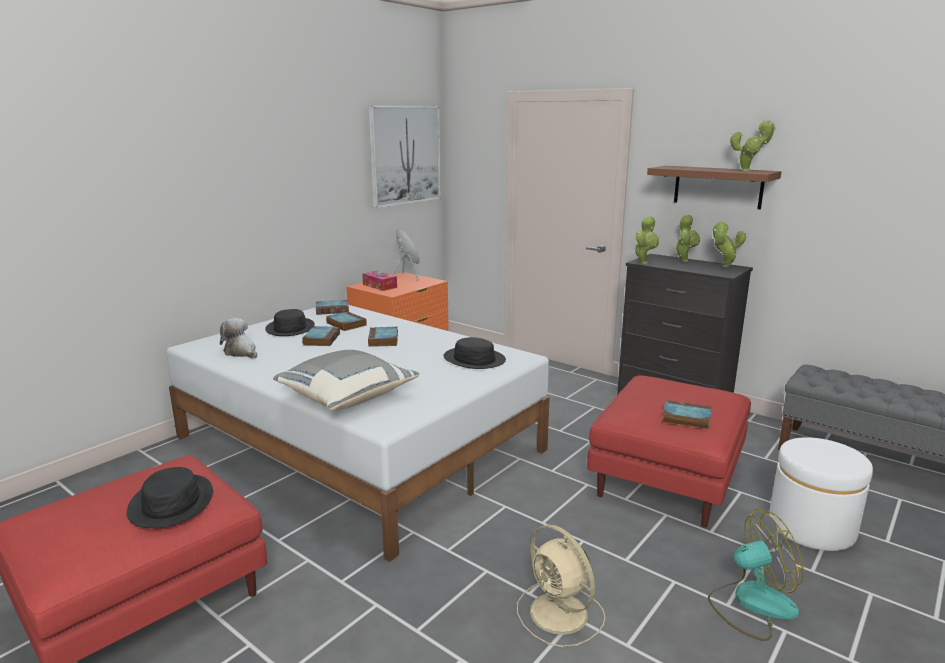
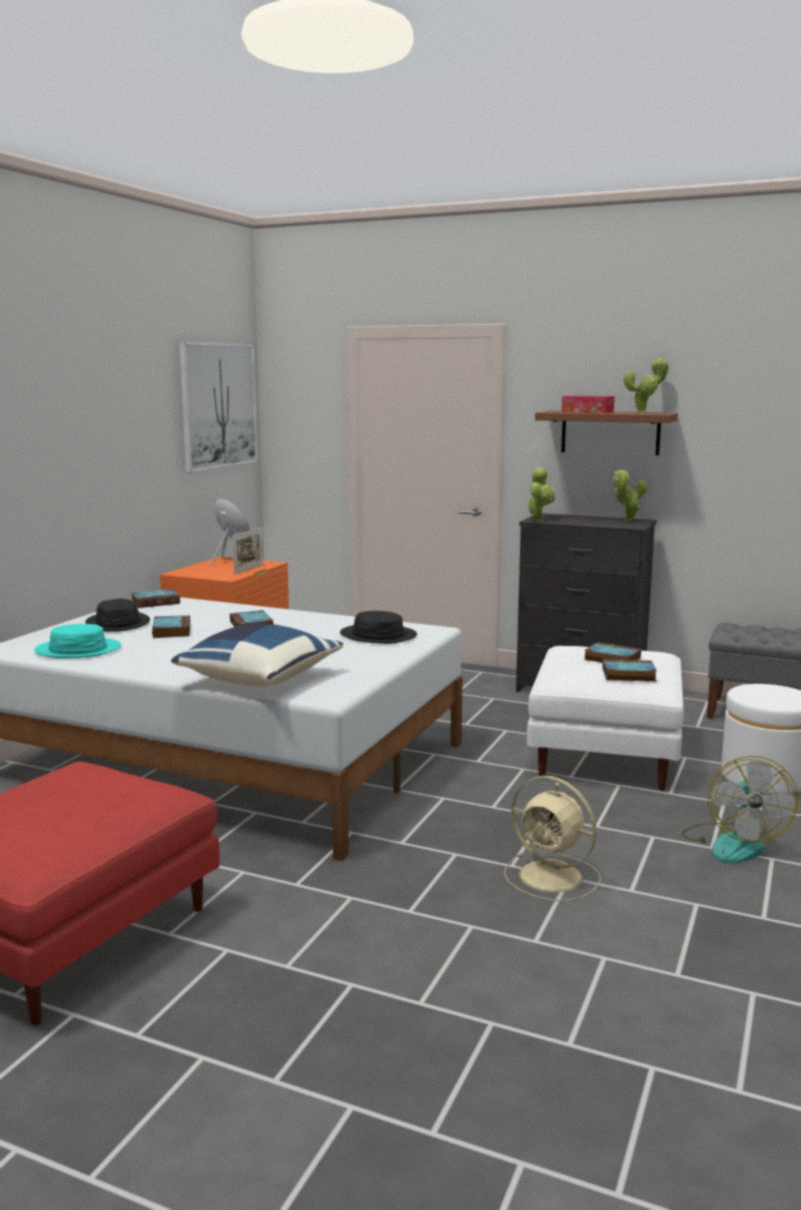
camera: 15 degrees left, 5 degrees down
black hat [127,467,213,528] -> none
plush toy [220,318,257,358] -> turquoise hat [34,624,121,658]
grey pillow [273,350,419,411] -> blue pillow [171,623,343,687]
book [326,311,367,331] -> book moved to [584,642,641,663]
tissue box [362,271,397,291] -> tissue box moved to [562,396,614,413]
red ottoman [587,375,751,528] -> white ottoman [527,646,684,791]
potted plant [675,215,700,262] -> none
fan [708,509,804,641] -> fan turned 120 degrees clockwise [681,756,798,863]
none -> picture frame [232,527,263,574]

